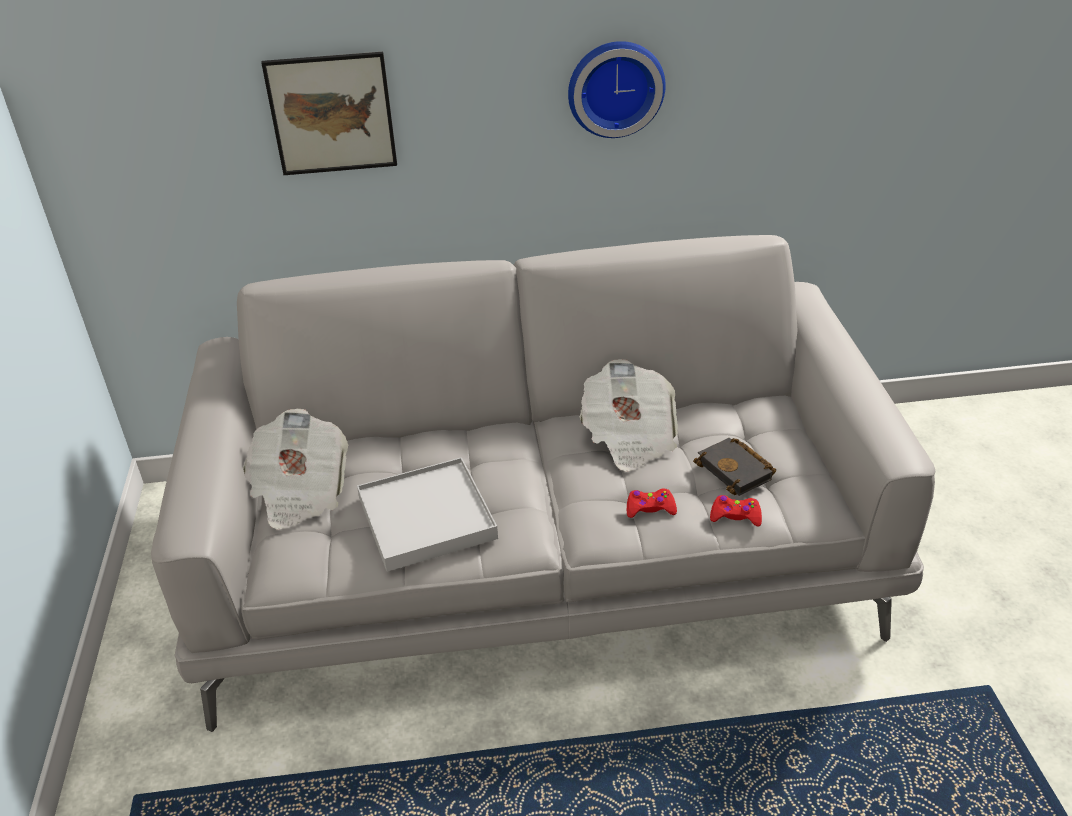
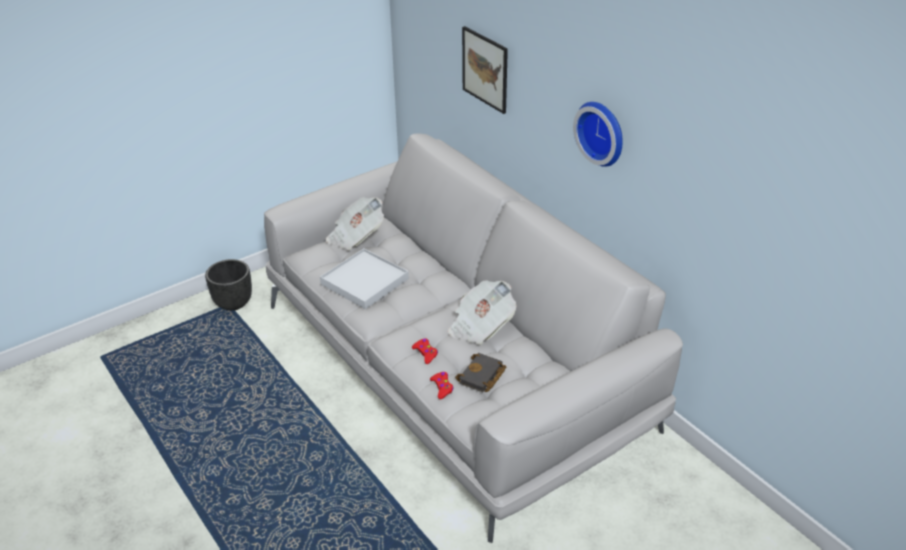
camera: 60 degrees right, 0 degrees up
none -> black planter [205,259,252,310]

